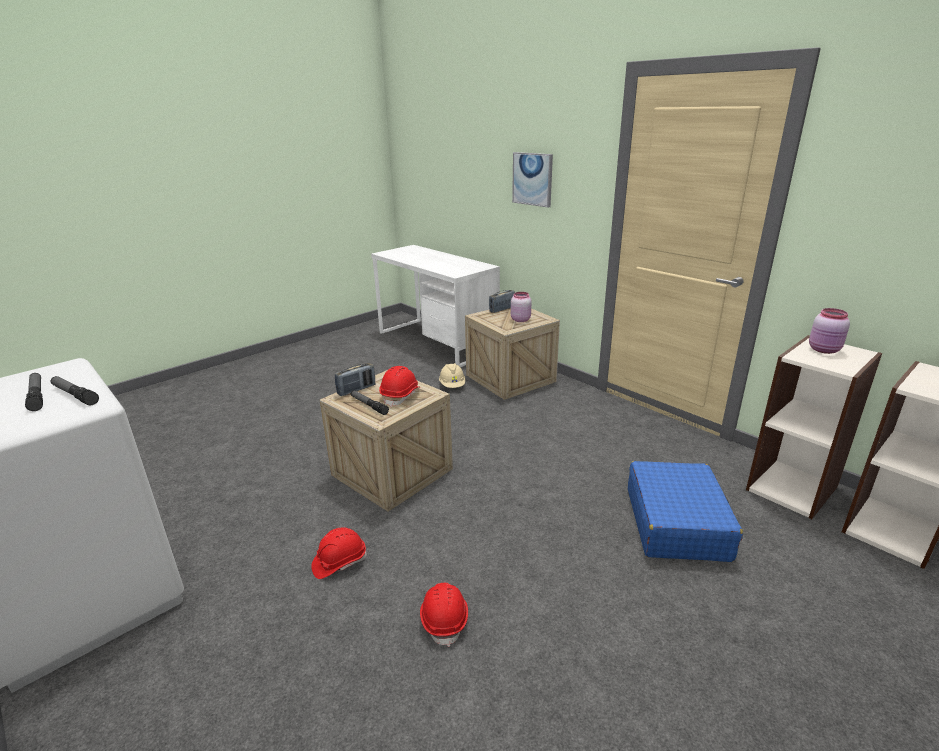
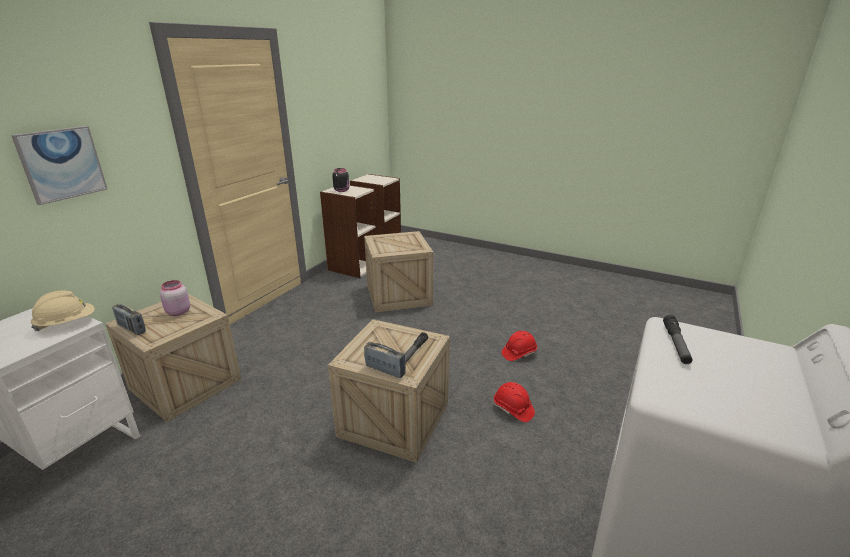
camera: 110 degrees left, 0 degrees up
flashlight [25,373,43,411] -> none
red hard hat [379,366,421,407] -> none
beige hard hat [439,363,465,388] -> beige hard hat moved to [31,291,95,331]
blue suitcase [628,461,743,562] -> crate [364,231,433,312]
pink jar [809,308,850,354] -> black jar [332,168,349,192]

